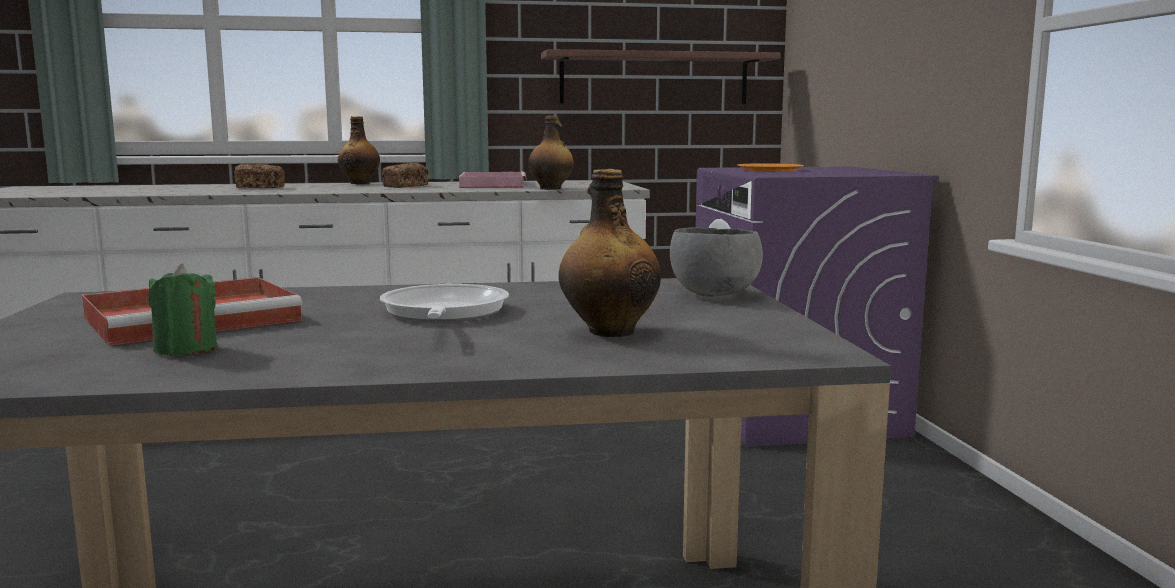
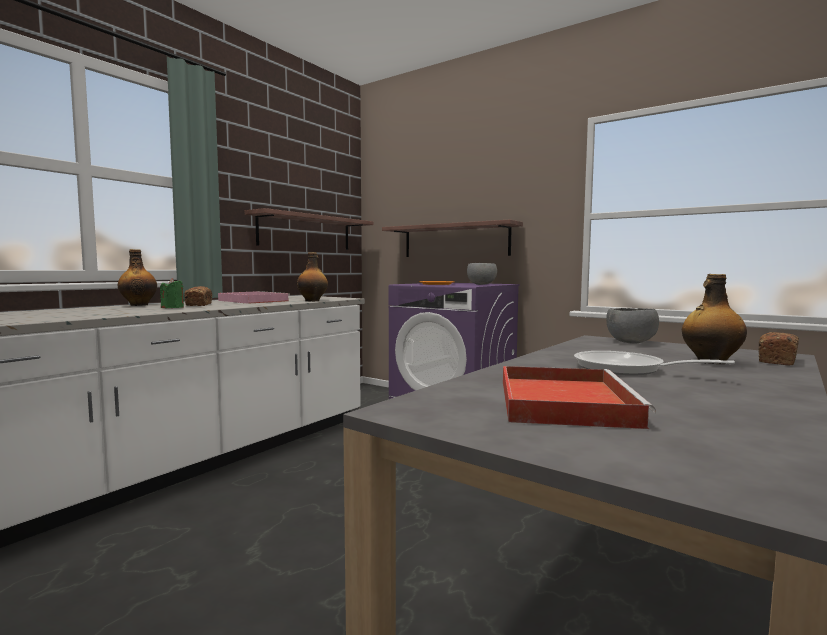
camera: 45 degrees left, 5 degrees down
green candle [148,263,217,356] -> green candle moved to [160,278,184,308]
bread [234,164,285,188] -> bread moved to [758,332,799,365]
none -> shelf [382,220,523,257]
none -> grey bowl [467,263,497,285]

